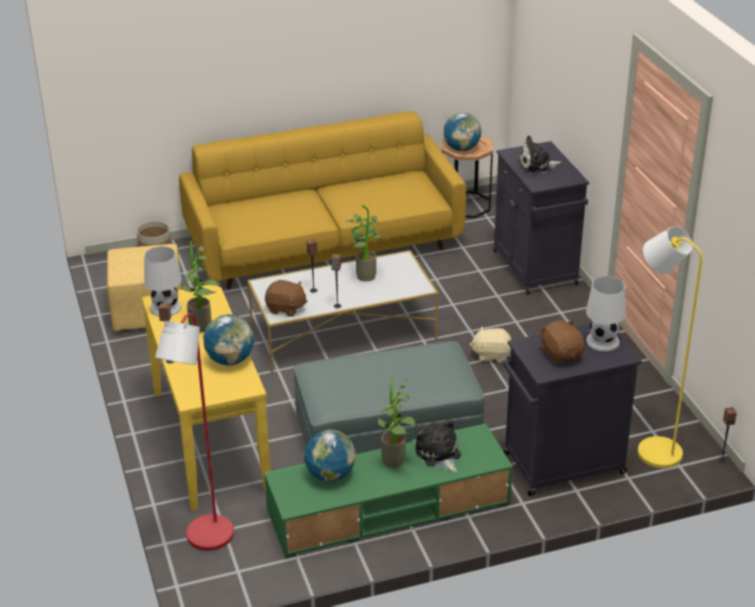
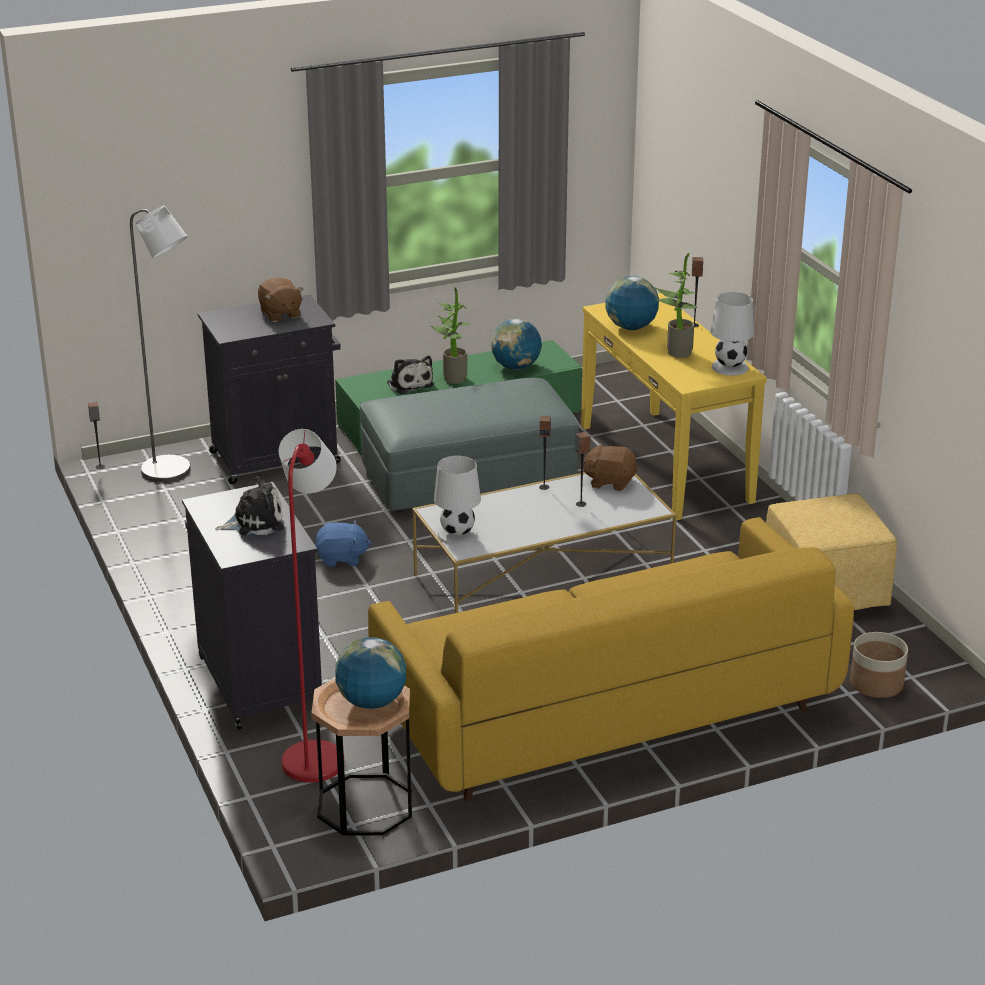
camera: 175 degrees right, 5 degrees down
red floor lamp [155,314,234,551] -> red floor lamp moved to [279,429,345,783]
potted plant [345,205,381,282] -> none
beige plush toy [469,326,511,363] -> blue plush toy [315,520,371,567]
white table lamp [586,276,626,351] -> white table lamp moved to [434,456,481,546]
yellow floor lamp [638,226,702,468] -> grey floor lamp [130,206,191,482]

